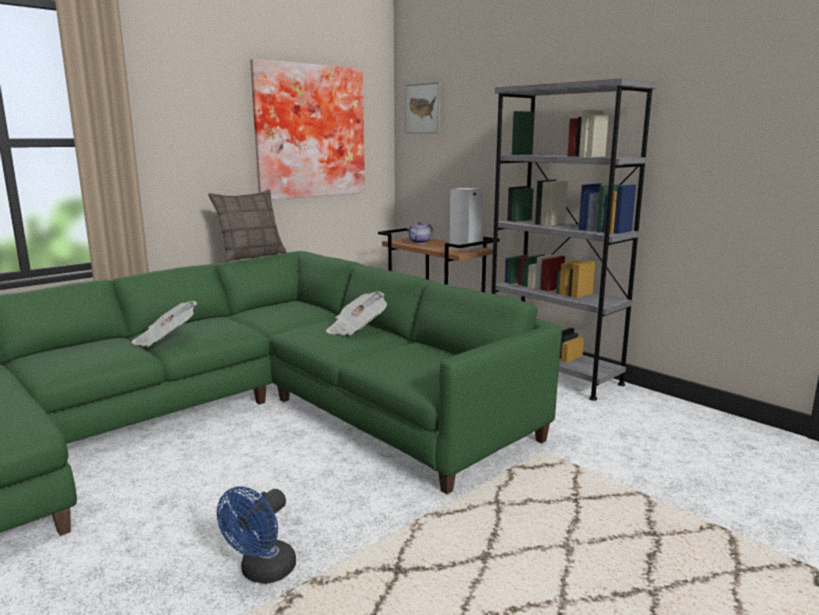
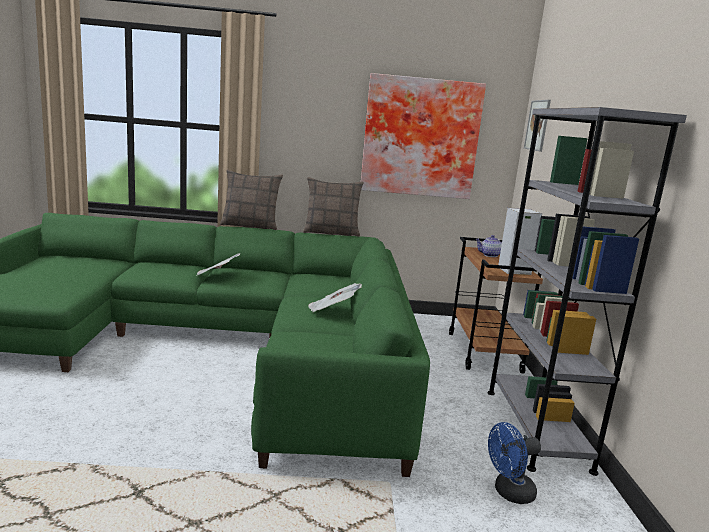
camera: 40 degrees right, 0 degrees up
blue fan [217,487,296,584] -> blue fan moved to [488,422,541,504]
none -> pillow [220,169,283,230]

